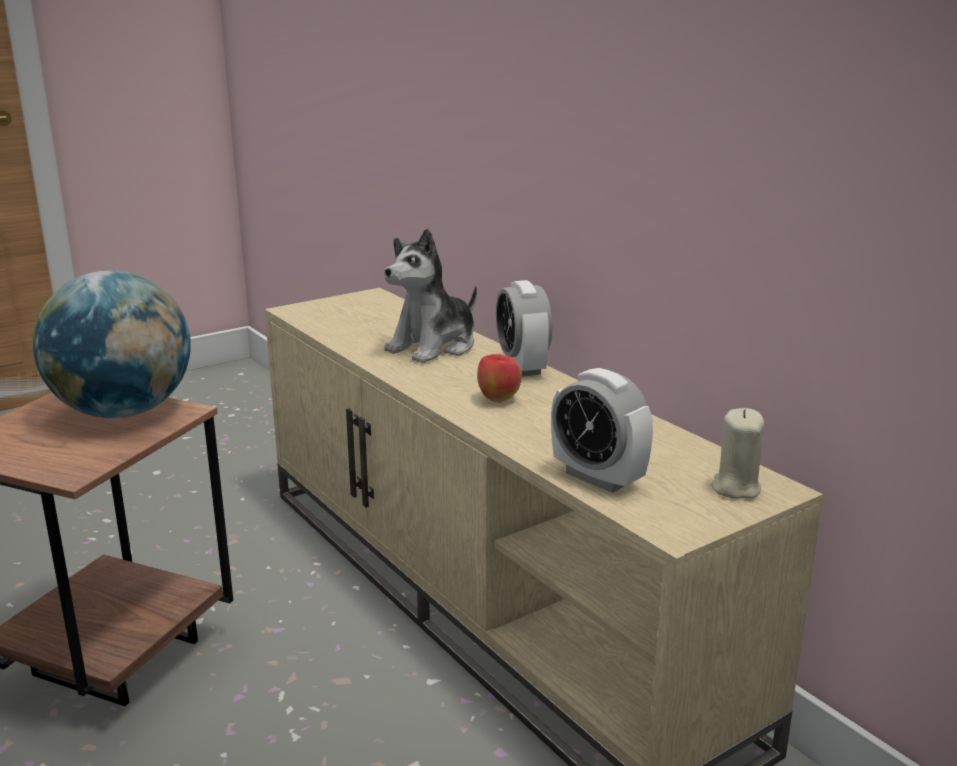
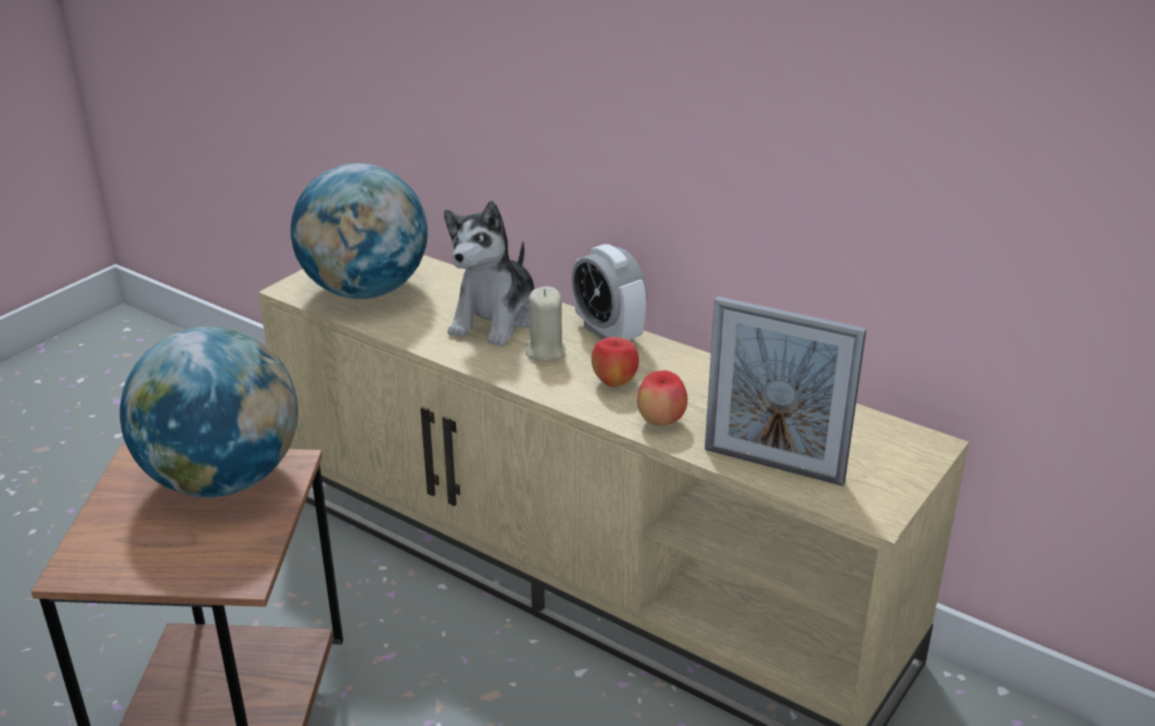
camera: 20 degrees left, 10 degrees up
alarm clock [551,368,653,493] -> picture frame [705,296,867,486]
beige candle [711,408,765,499] -> beige candle moved to [526,286,565,362]
none -> globe [291,163,427,299]
none -> apple [637,370,688,426]

